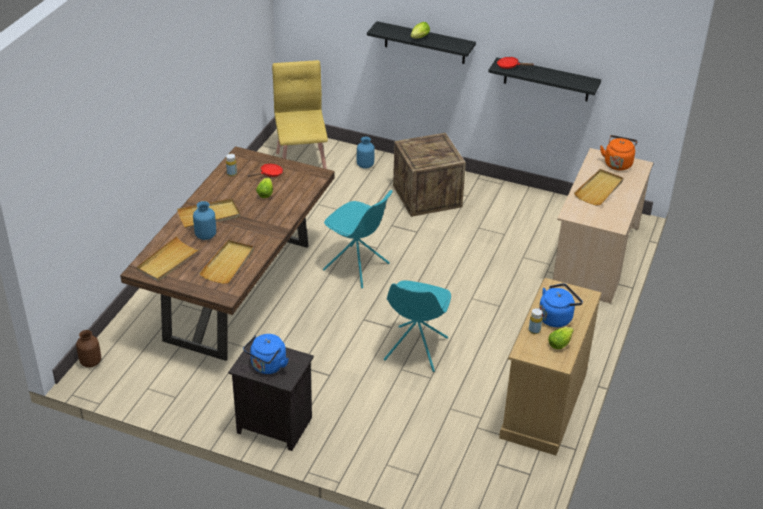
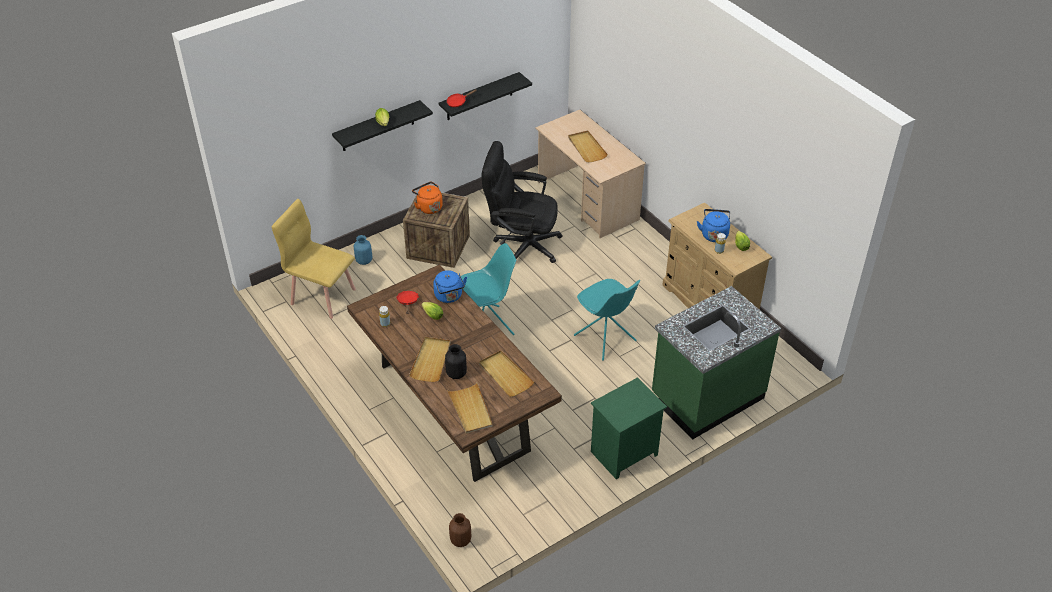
camera: 55 degrees left, 5 degrees up
blue vase [193,201,216,240] -> black vase [445,344,467,379]
black nightstand [228,341,314,451] -> green nightstand [591,377,667,479]
blue kettle [243,334,289,374] -> blue kettle moved to [433,270,467,303]
orange kettle [600,135,638,170] -> orange kettle moved to [412,182,443,214]
none -> black office chair [482,141,563,263]
none -> green counter [652,286,781,439]

